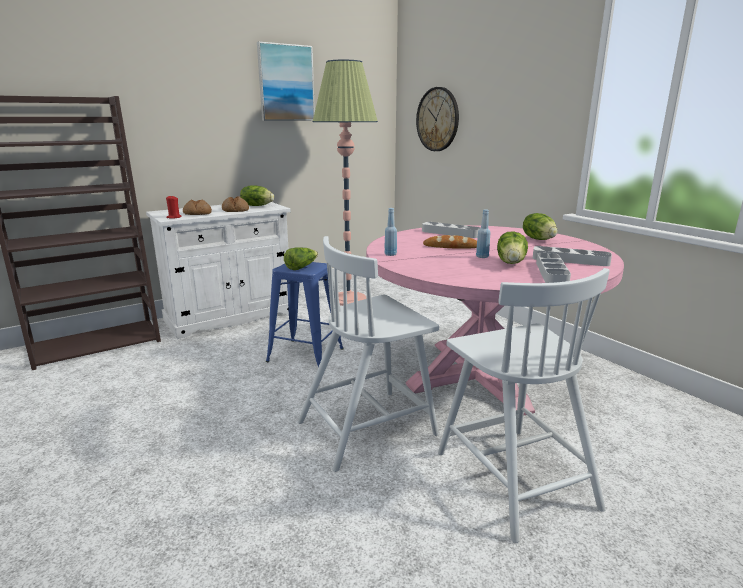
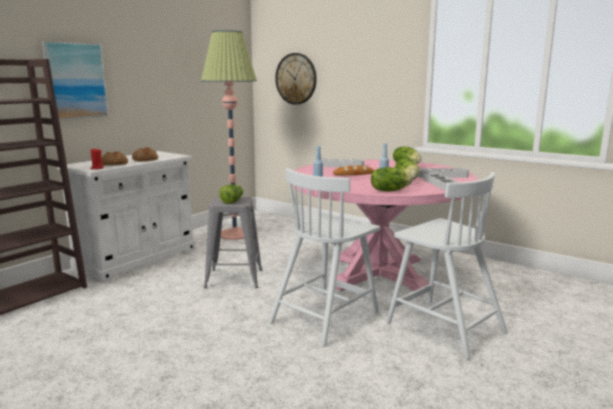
camera: 20 degrees left, 5 degrees down
lettuce [240,185,274,206] -> lettuce moved to [371,167,413,191]
picture [257,41,315,121] -> picture moved to [42,41,109,120]
blue stool [266,262,344,367] -> grey stool [204,197,262,288]

